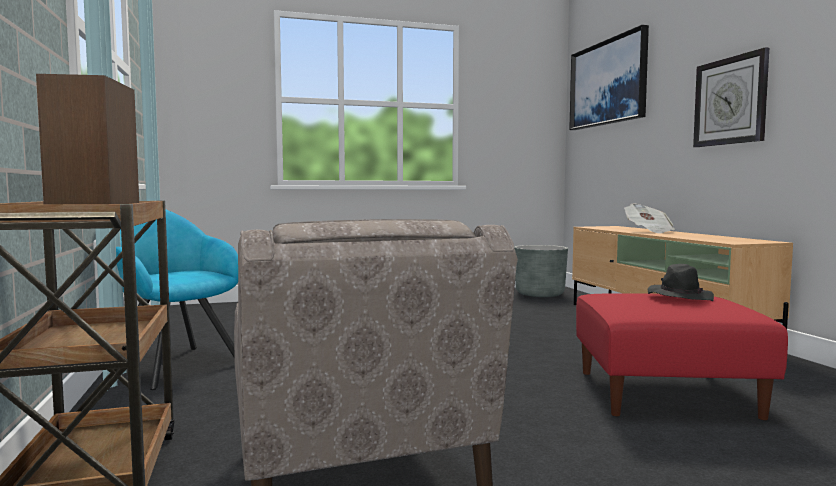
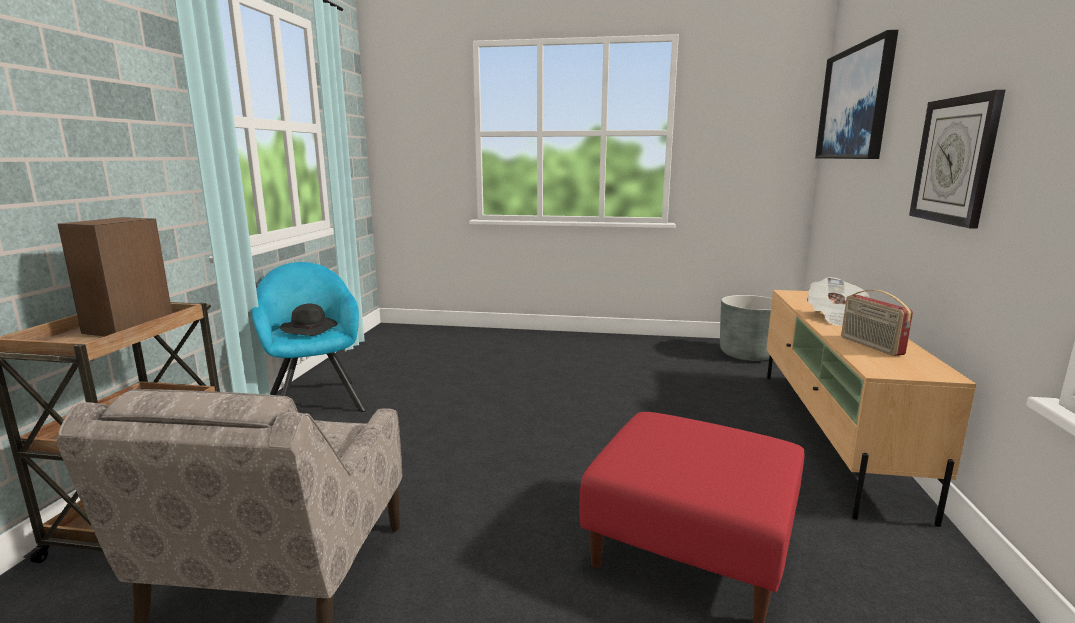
camera: 25 degrees right, 10 degrees up
black hat [648,264,714,301] -> black hat moved to [280,303,338,336]
none -> radio [841,290,913,356]

